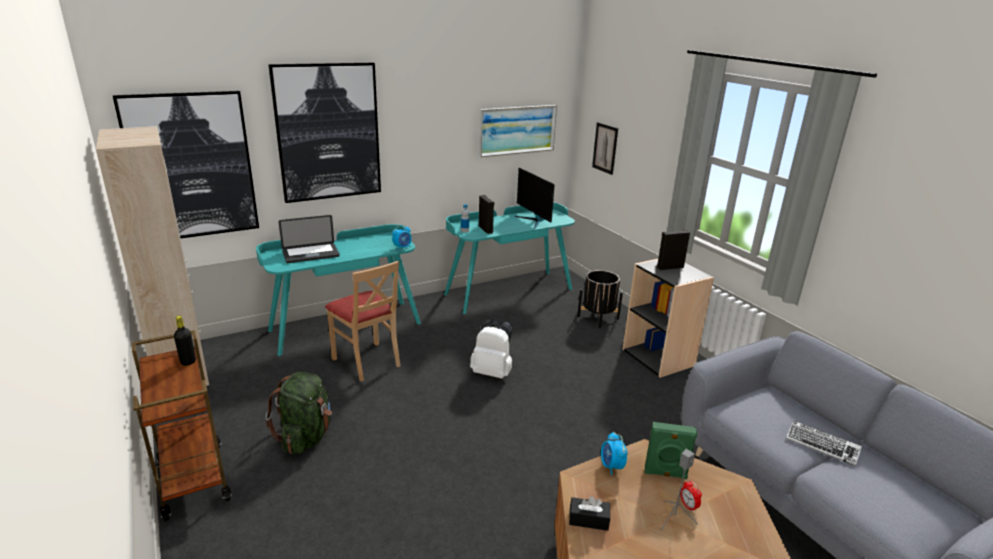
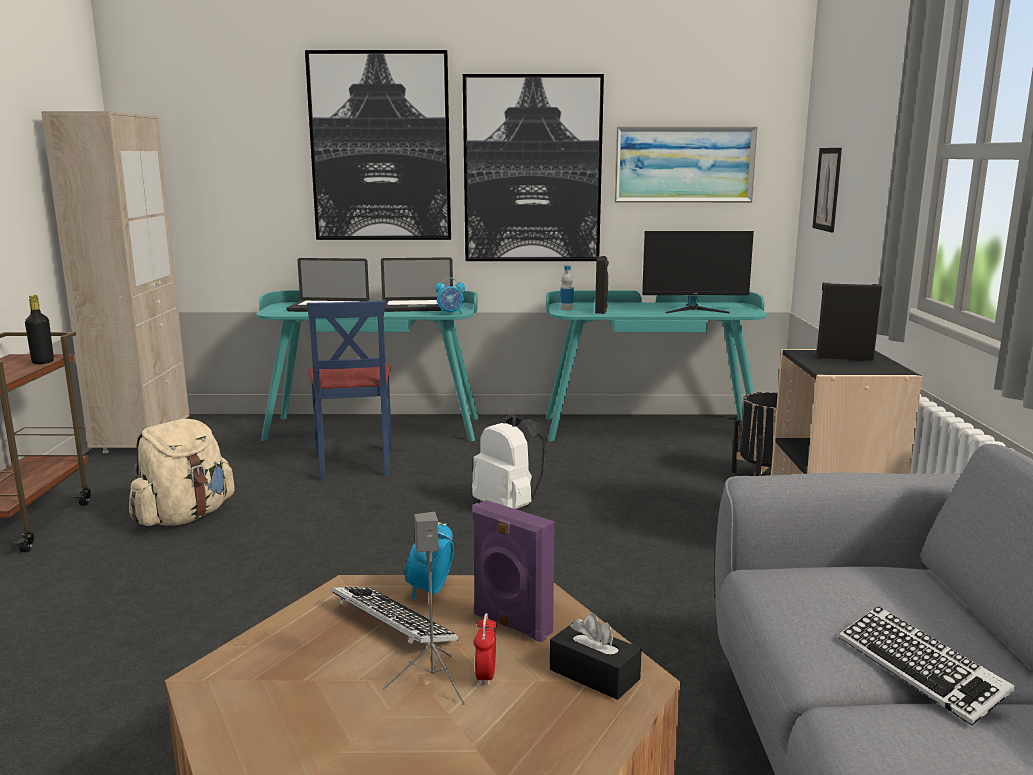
camera: 30 degrees right, 10 degrees down
picture [113,91,259,238] -> picture moved to [463,74,604,261]
green backpack [265,372,332,454] -> beige backpack [129,419,235,526]
beige chair [325,261,400,381] -> blue chair [307,300,392,481]
monitor [515,168,555,228] -> monitor turned 90 degrees counterclockwise [642,231,754,313]
black tissue box [569,496,610,531] -> black tissue box moved to [550,613,642,700]
green speaker [645,422,697,479] -> purple speaker [472,500,555,643]
none -> keyboard [331,587,458,644]
none -> laptop [381,257,453,312]

